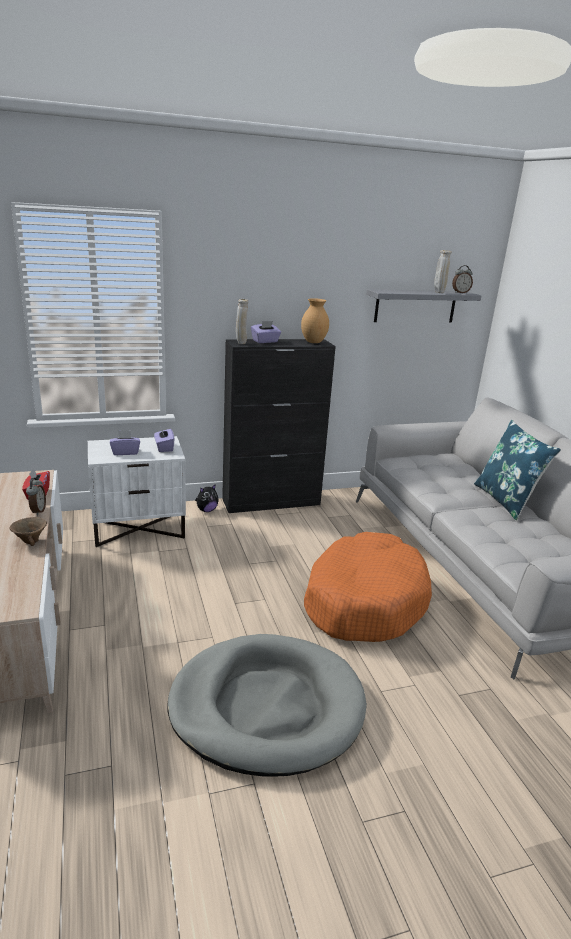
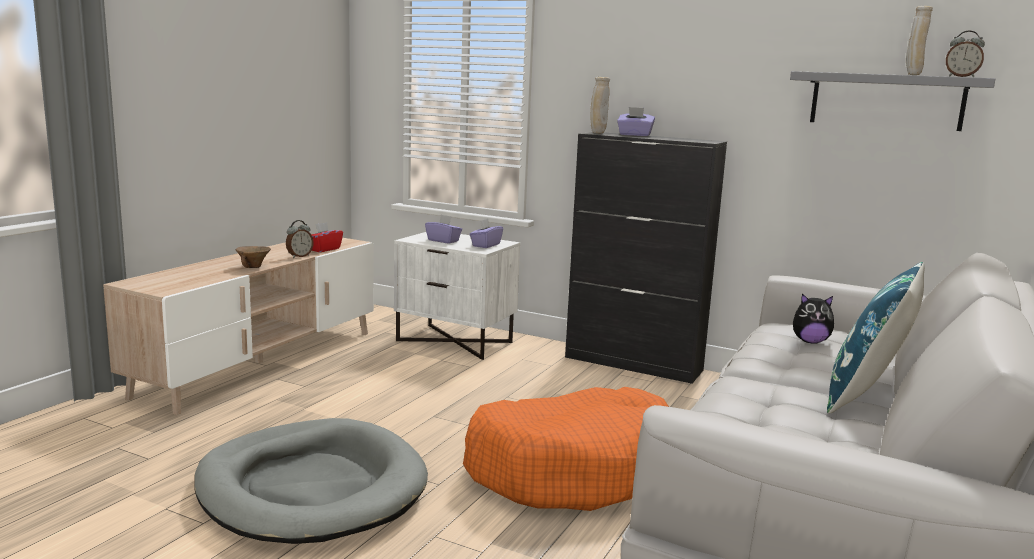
camera: 45 degrees right, 10 degrees down
plush toy [195,484,219,512] -> plush toy moved to [793,294,834,344]
brown vase [301,298,329,343] -> none

